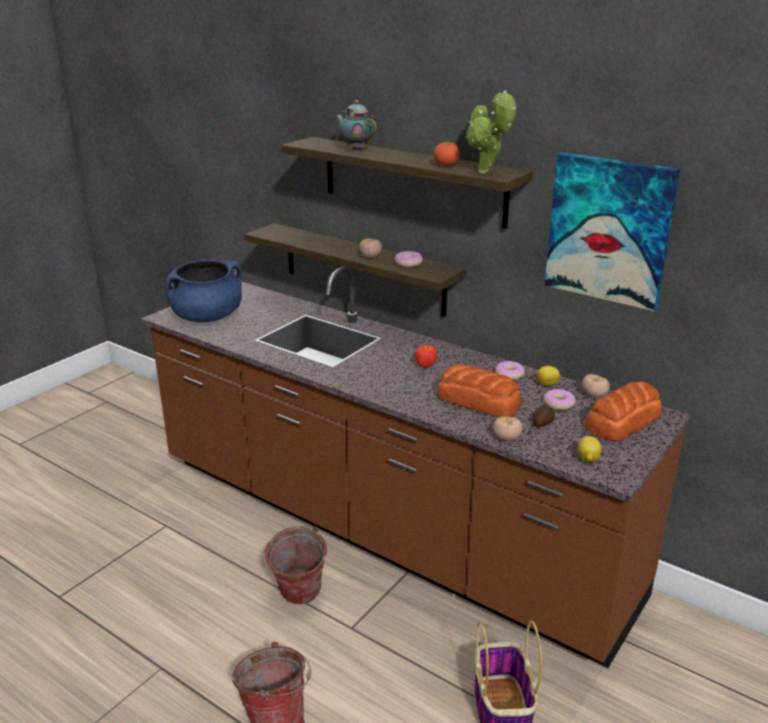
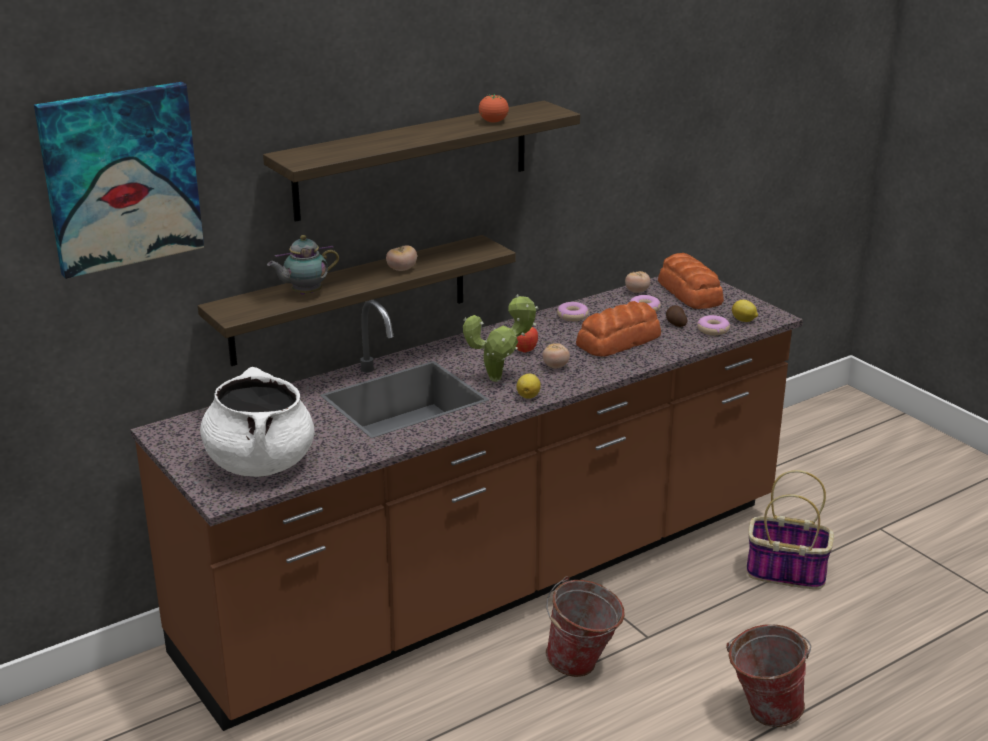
camera: 70 degrees left, 0 degrees up
blue cooking pot [165,260,242,322] -> white cooking pot [200,367,315,477]
teapot [335,100,377,151] -> teapot moved to [267,235,339,295]
donut [395,251,423,267] -> donut moved to [697,315,730,335]
potted plant [466,91,516,173] -> potted plant moved to [463,294,539,382]
tomato [493,417,523,441] -> tomato moved to [542,343,570,368]
lemon [537,366,561,386] -> lemon moved to [516,374,541,399]
picture [544,152,680,311] -> picture moved to [34,82,204,279]

